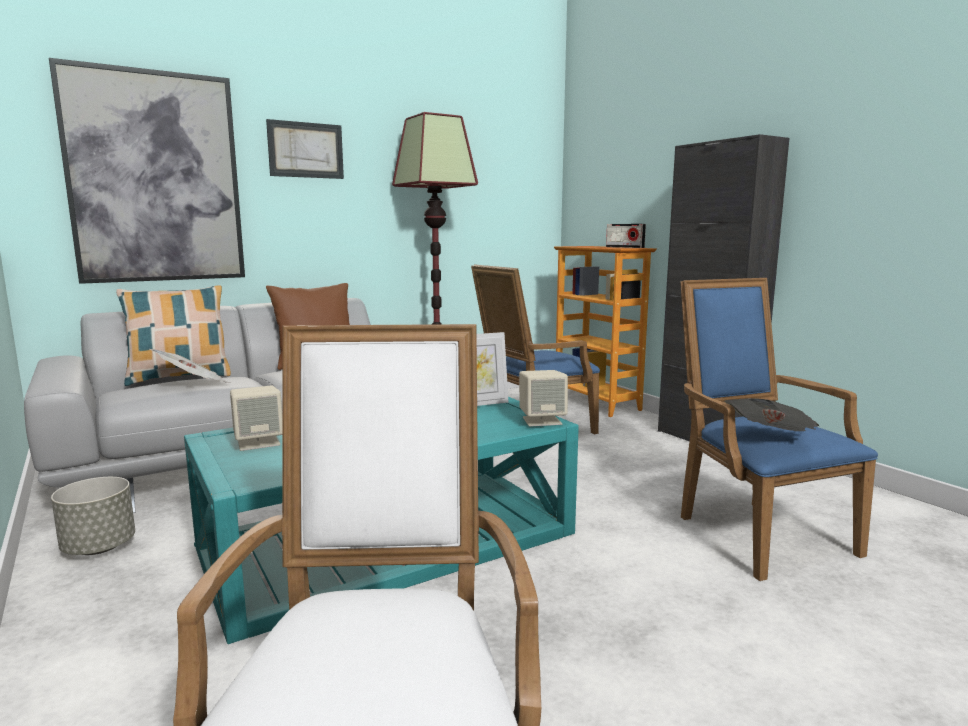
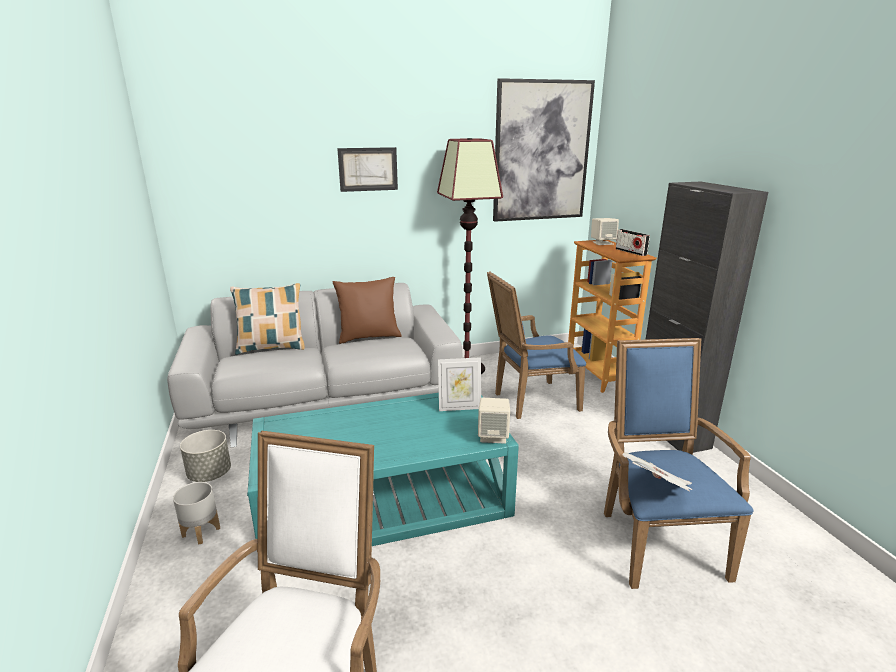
camera: 15 degrees right, 10 degrees up
picture [49,58,245,284] -> picture moved to [493,78,595,222]
newspaper [150,349,230,383] -> none
beige speaker [230,385,282,451] -> beige speaker moved to [591,218,619,245]
none -> grey planter [173,482,220,545]

